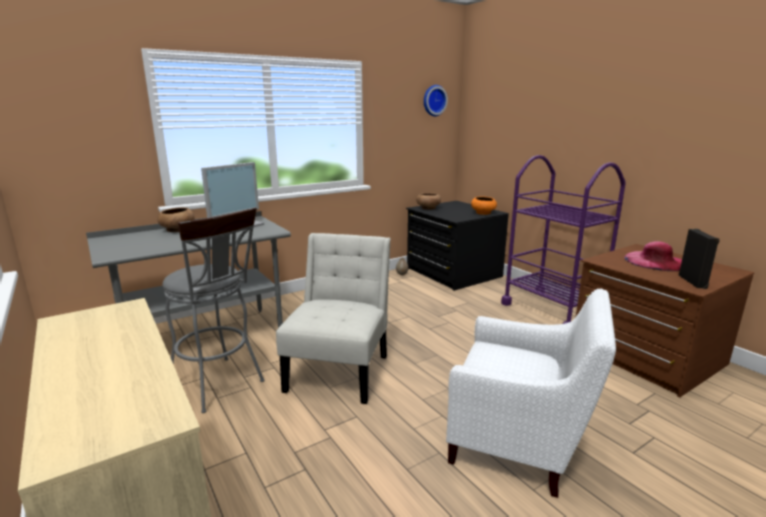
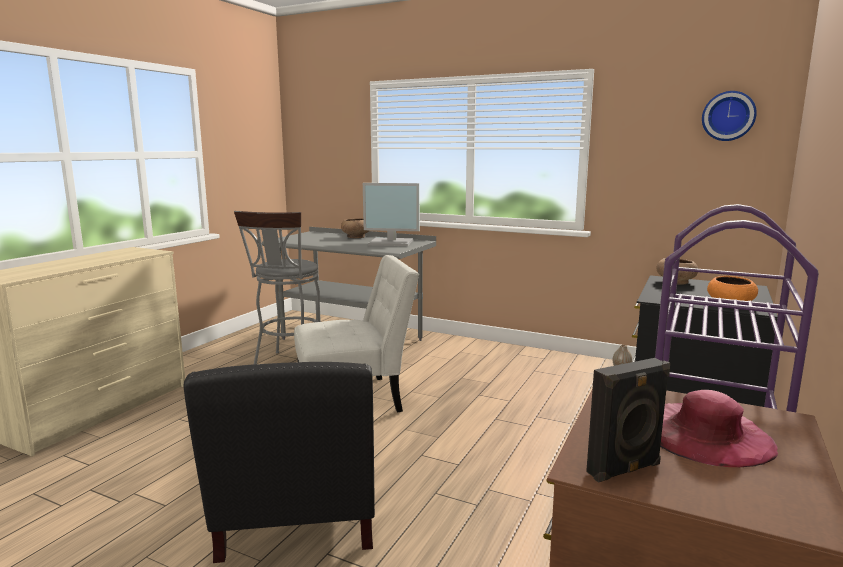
camera: 60 degrees right, 5 degrees down
white armchair [446,289,616,498] -> black armchair [184,362,375,563]

